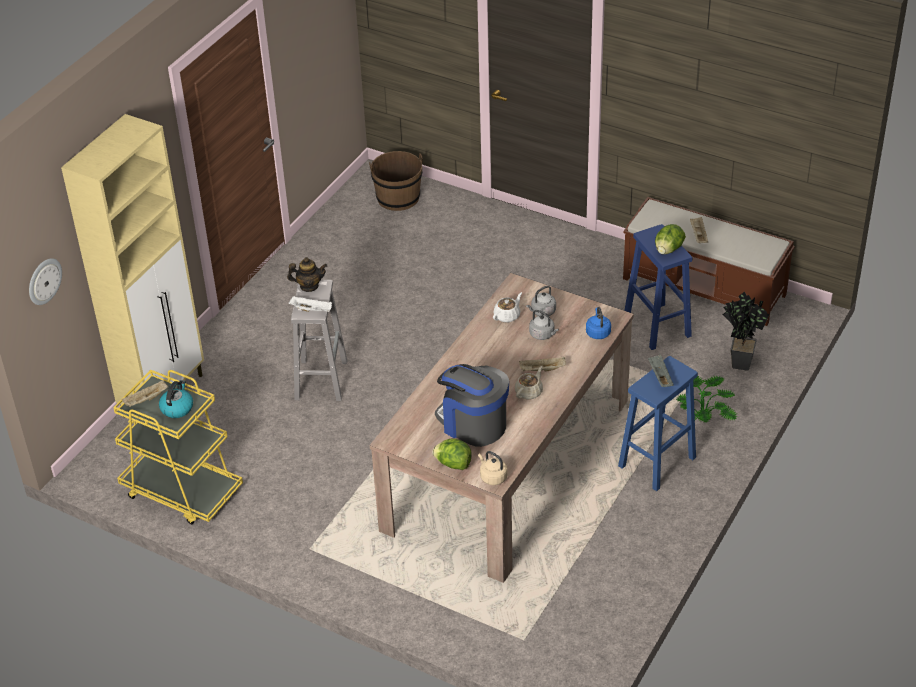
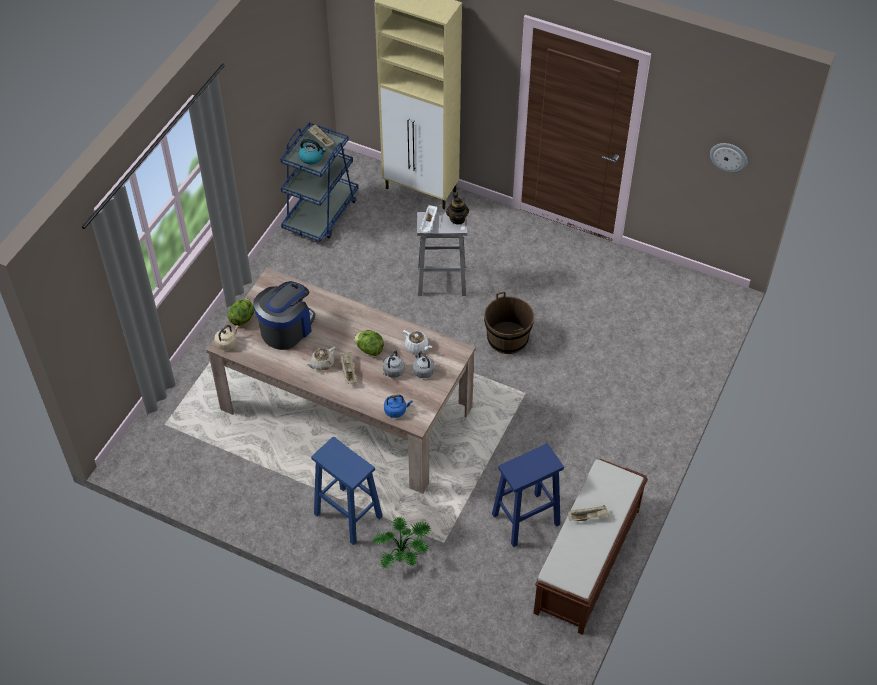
camera: 85 degrees right, 10 degrees up
wall clock [29,258,62,305] -> wall clock moved to [710,143,747,173]
yellow cart [113,370,243,524] -> blue cart [280,122,359,242]
brown bucket [369,151,423,211] -> brown bucket moved to [484,292,534,354]
beige teapot [515,366,543,399] -> beige teapot turned 105 degrees clockwise [306,347,336,371]
grey tray [648,355,674,387] -> none
lettuce [655,224,686,255] -> lettuce moved to [354,330,384,356]
potted plant [723,292,770,371] -> none

